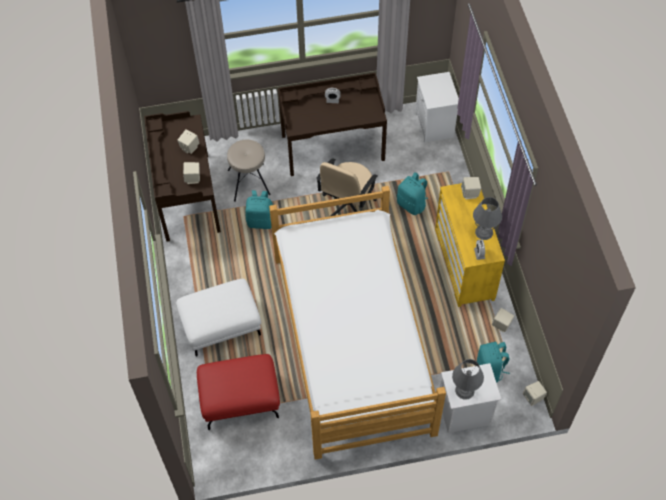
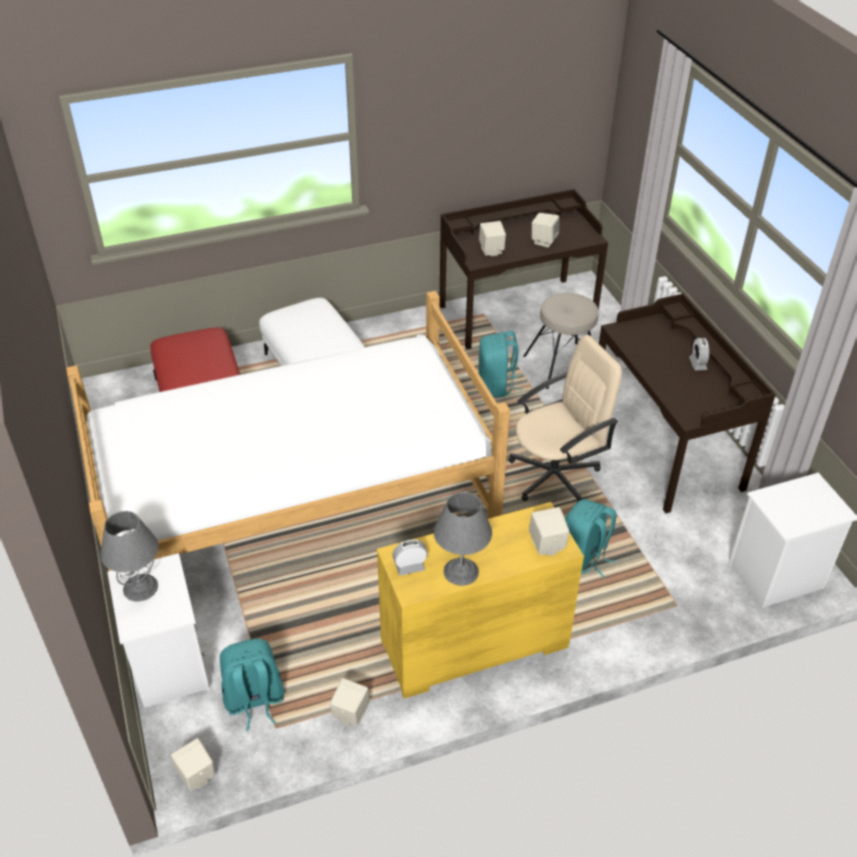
camera: 80 degrees right, 15 degrees down
beige office chair [316,158,377,216] -> beige office chair turned 135 degrees clockwise [509,335,622,502]

